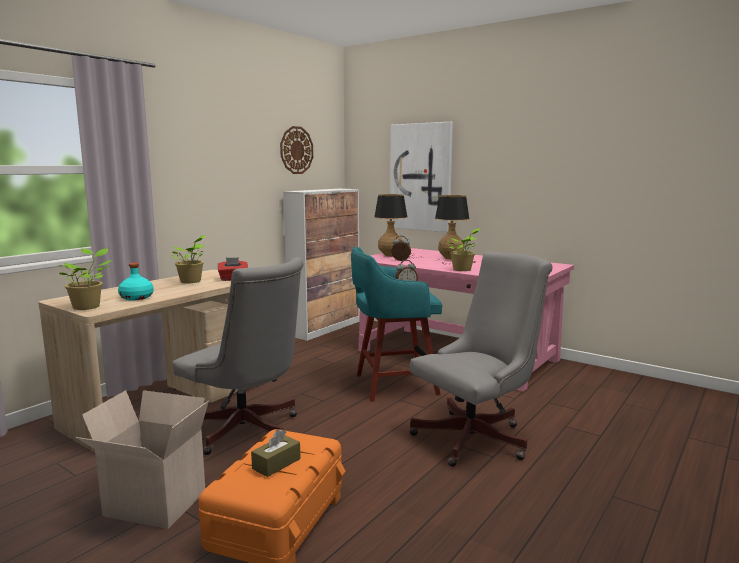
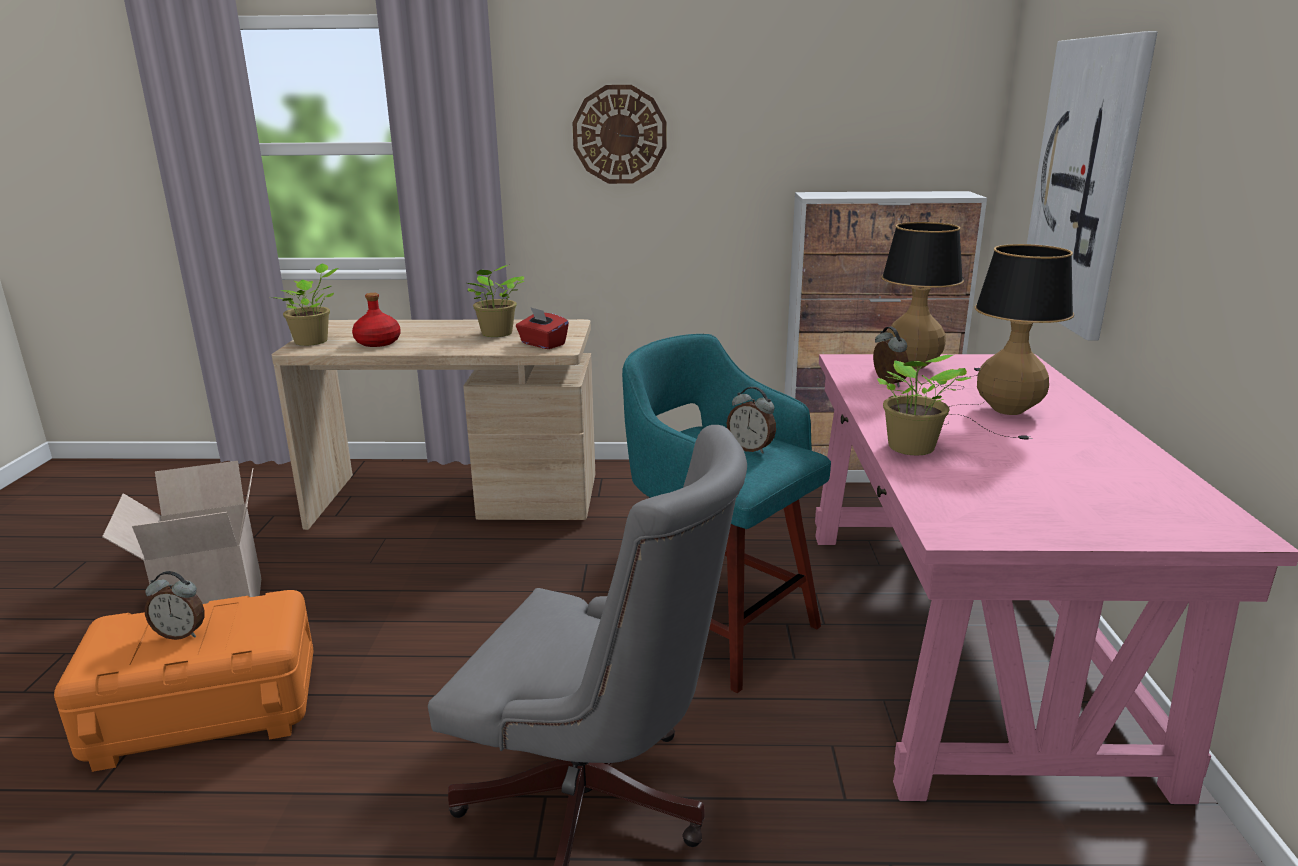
camera: 55 degrees right, 10 degrees up
turquoise bottle [118,263,154,300] -> red bottle [352,293,401,347]
grey office chair [172,257,304,455] -> none
brown tissue box [251,429,301,477] -> alarm clock [145,571,205,640]
wall clock [280,126,313,174] -> wall clock moved to [572,85,666,184]

